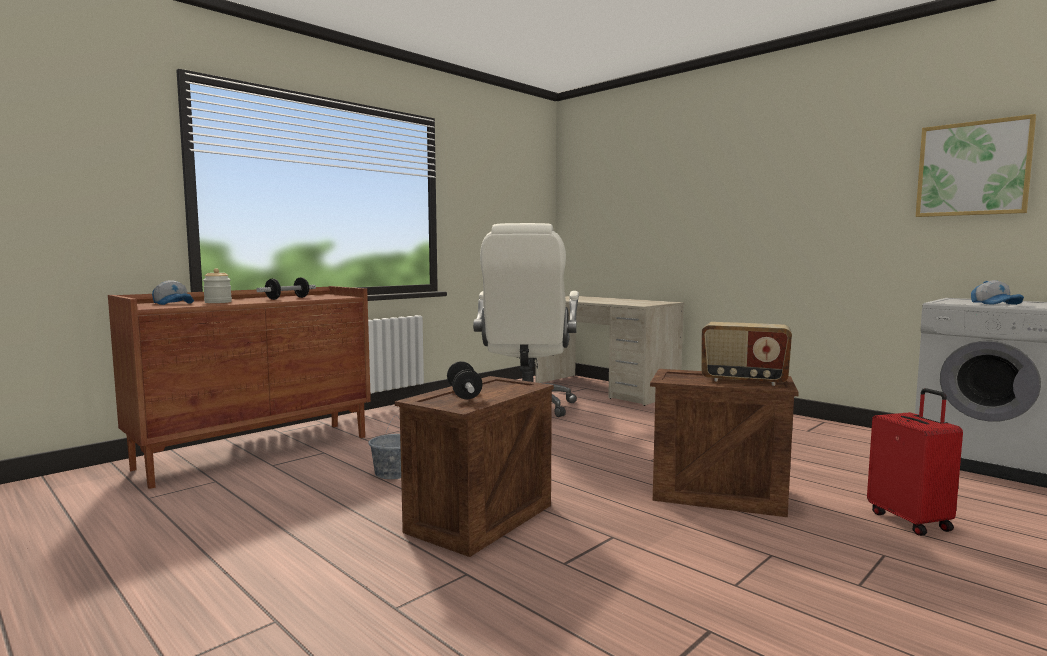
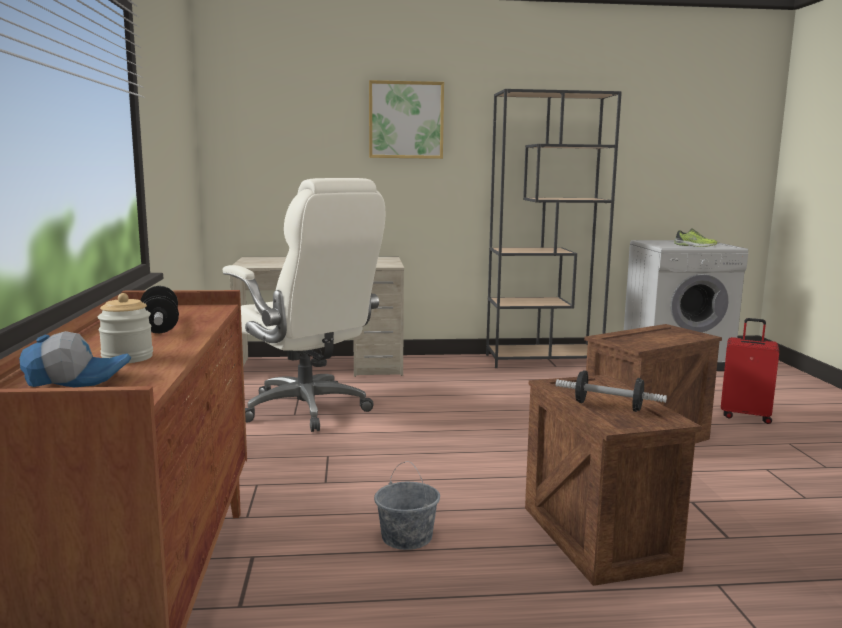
camera: 50 degrees left, 5 degrees up
radio [701,322,792,386] -> none
picture [916,114,1036,217] -> picture moved to [369,80,444,159]
cap [971,280,1024,305] -> shoe [674,228,717,247]
none -> bookcase [486,89,622,368]

